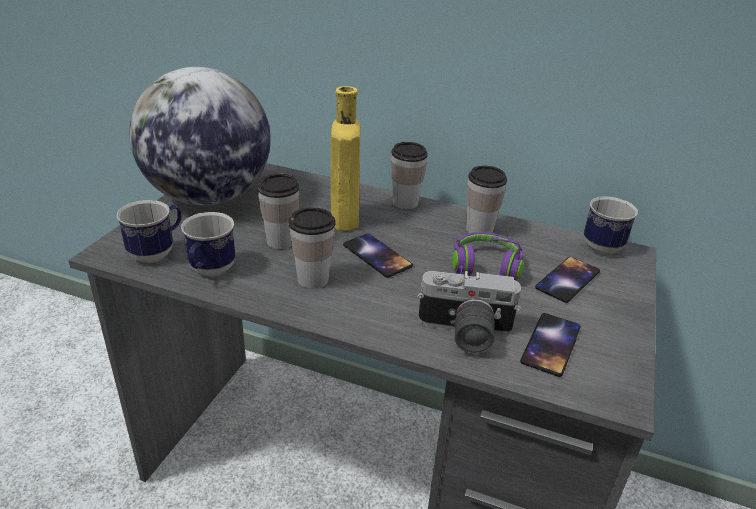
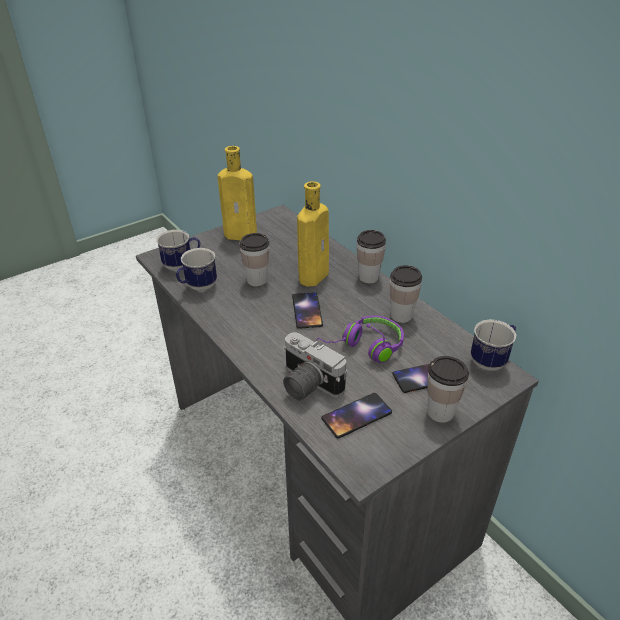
camera: 35 degrees right, 5 degrees up
globe [129,67,271,205] -> yellow bottle [218,146,257,240]
cup [289,207,335,289] -> cup moved to [427,356,469,423]

